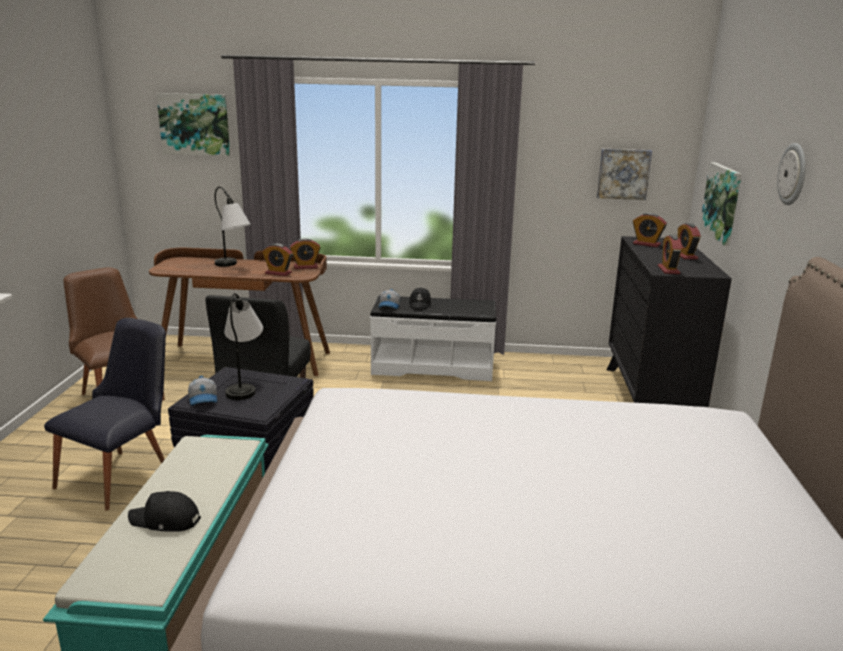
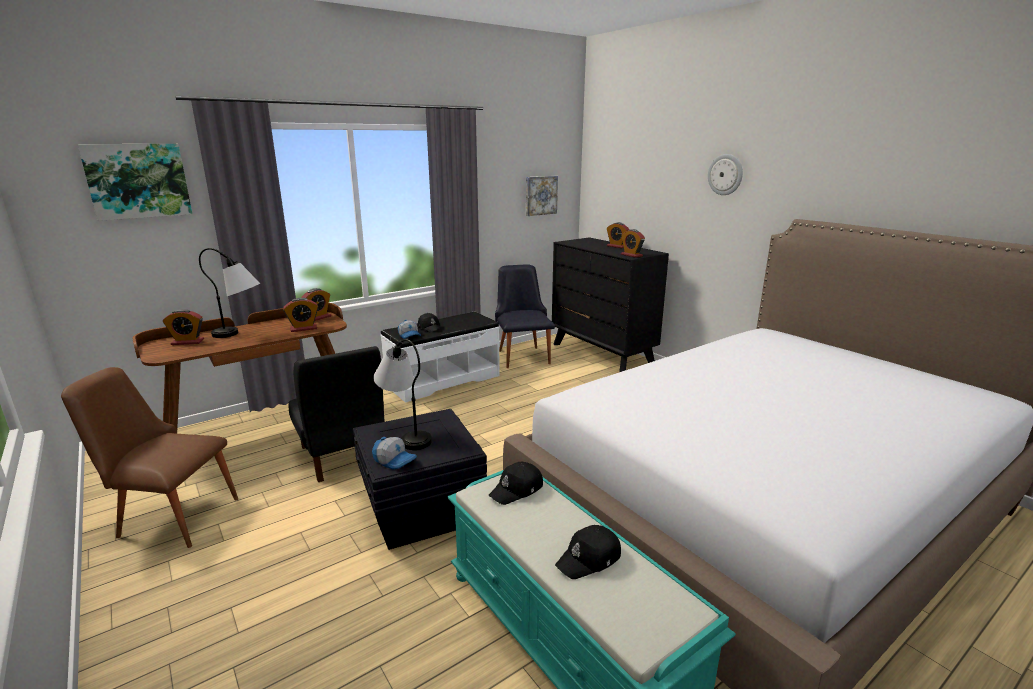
camera: 40 degrees left, 0 degrees up
black chair [44,318,166,510] -> black chair moved to [495,264,555,368]
alarm clock [633,213,667,247] -> alarm clock moved to [162,309,204,345]
picture [700,162,742,246] -> none
none -> black cap [489,462,543,505]

